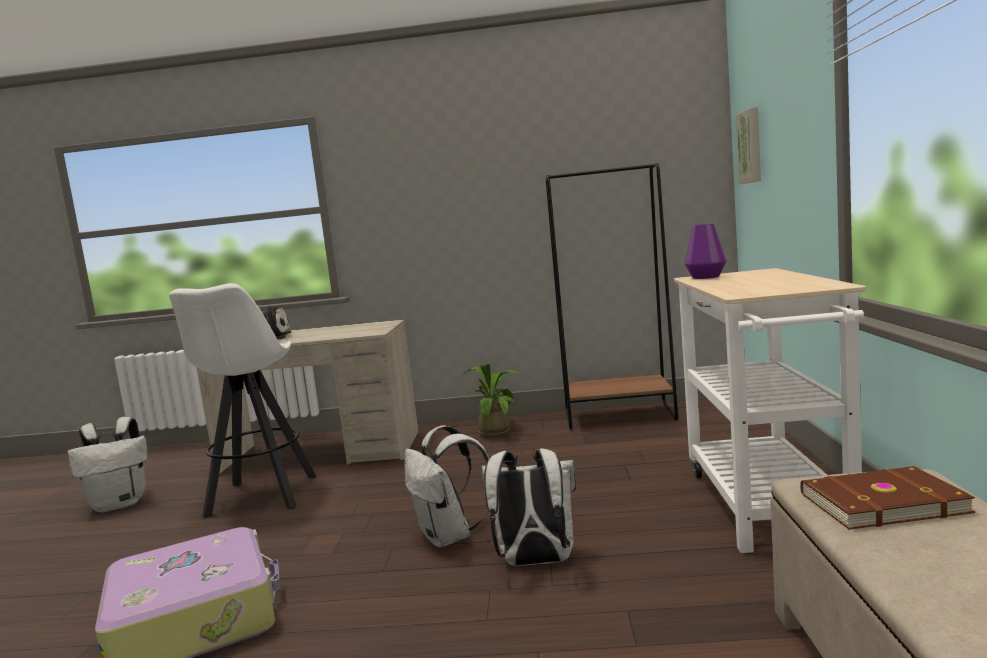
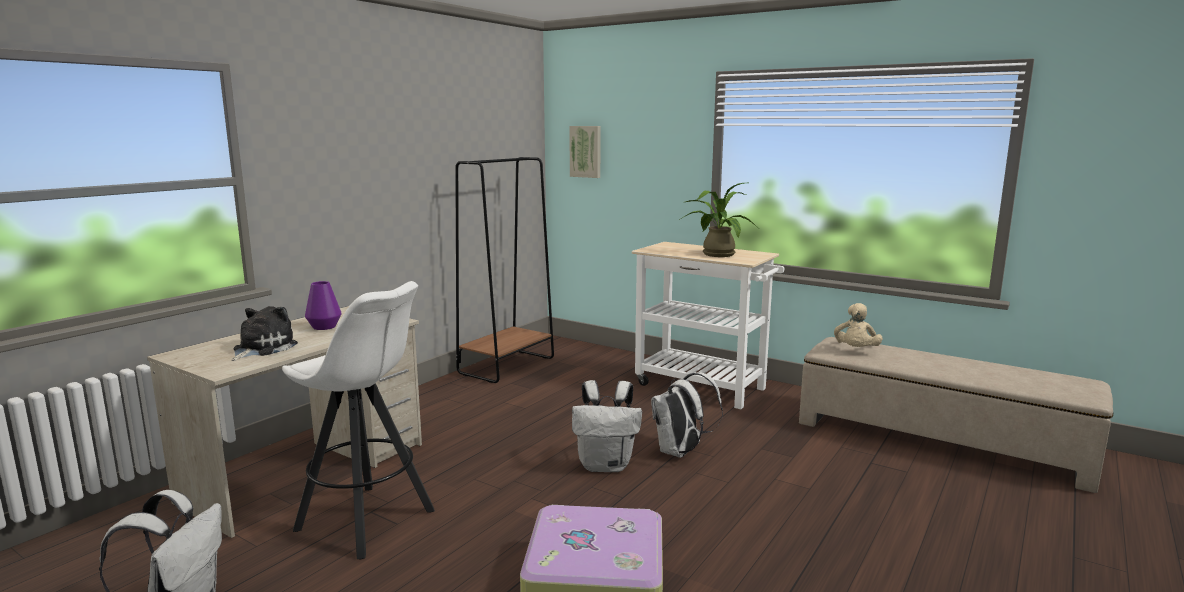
camera: 60 degrees left, 5 degrees up
potted plant [463,364,521,437] -> potted plant moved to [679,183,758,257]
purple vase [684,223,726,279] -> purple vase moved to [305,281,341,330]
brown book [800,466,975,530] -> beige plush toy [834,303,883,347]

